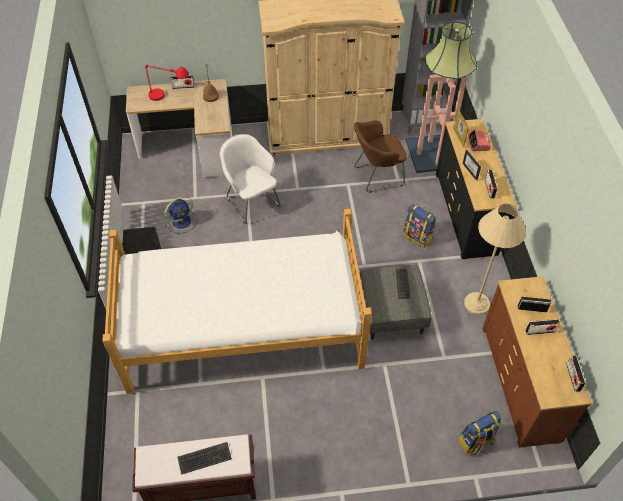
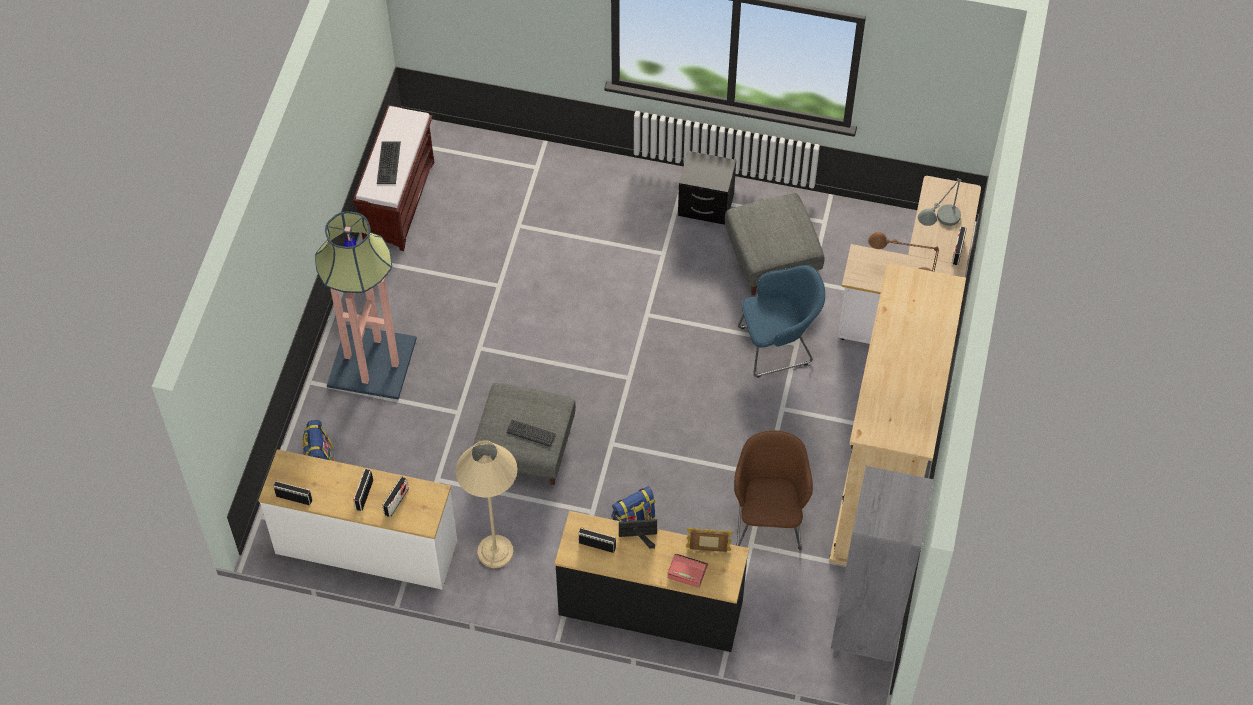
camera: 110 degrees right, 5 degrees up
bed [103,209,372,394] -> none
red table lamp [145,65,189,101] -> grey table lamp [918,178,962,226]
blue fan [165,196,198,234] -> grey ottoman [725,193,825,295]
white armchair [220,134,281,224] -> blue armchair [738,265,825,378]
floor lamp [406,21,477,173] -> floor lamp moved to [315,211,417,400]
brown dresser [482,276,592,448] -> white dresser [258,449,457,590]

